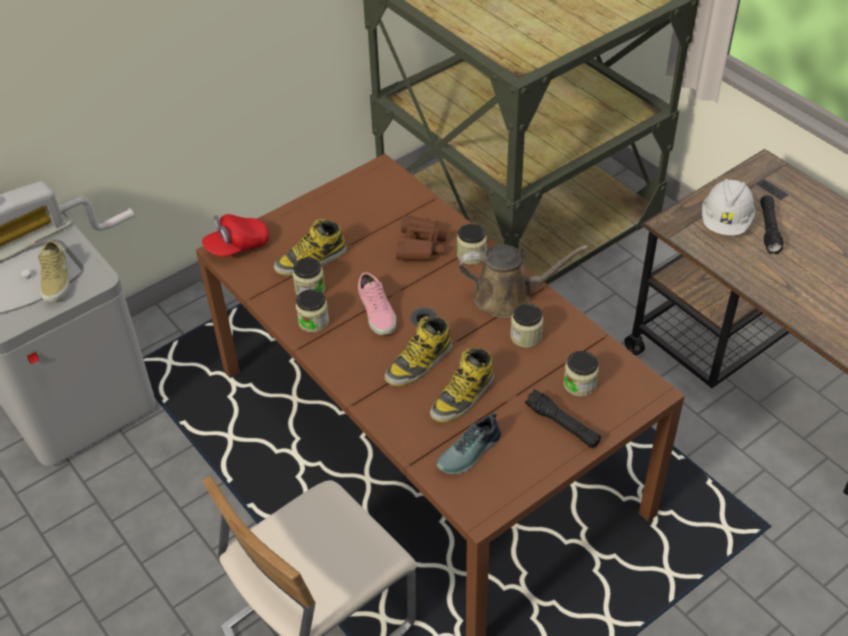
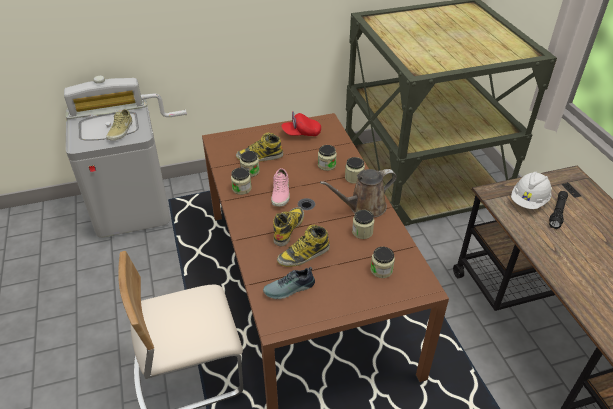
camera: 20 degrees right, 5 degrees down
red cap [202,214,269,257] -> red cap moved to [281,111,321,136]
boot [384,316,452,386] -> boot turned 135 degrees clockwise [273,207,304,246]
brown binoculars [396,215,447,261] -> jar [318,145,337,171]
brown watering can [459,245,589,318] -> brown watering can turned 135 degrees clockwise [320,169,397,218]
black flashlight [525,389,601,449] -> none

